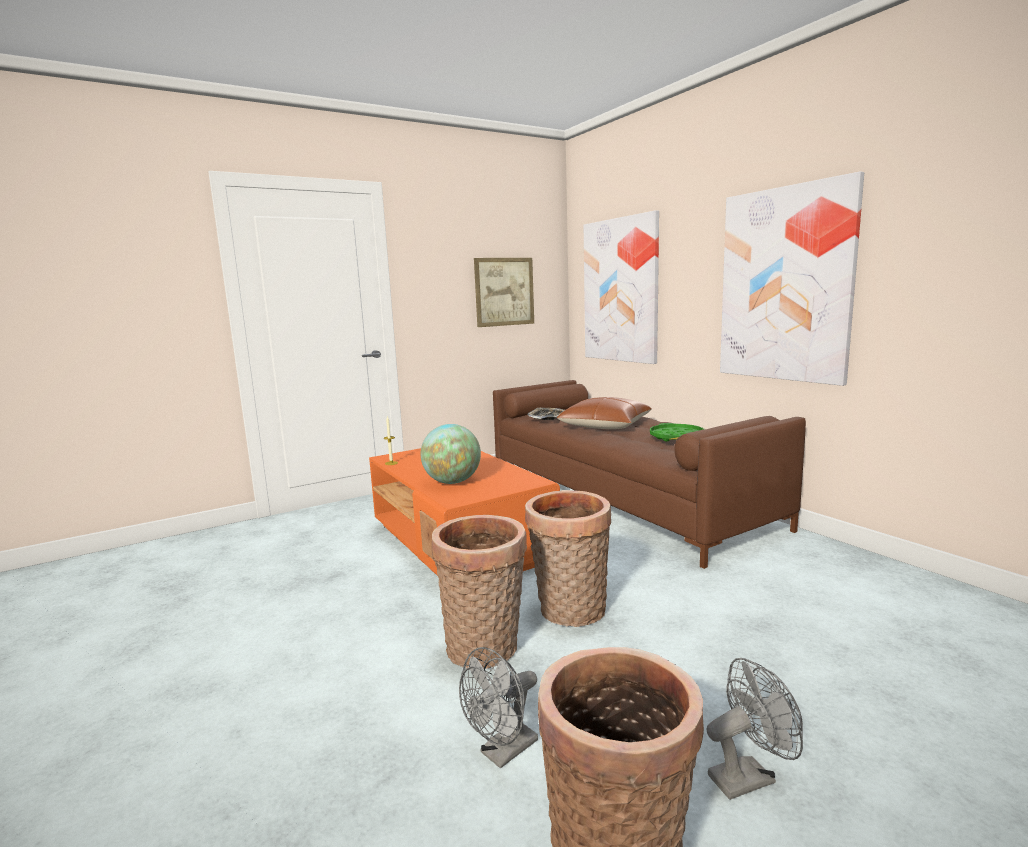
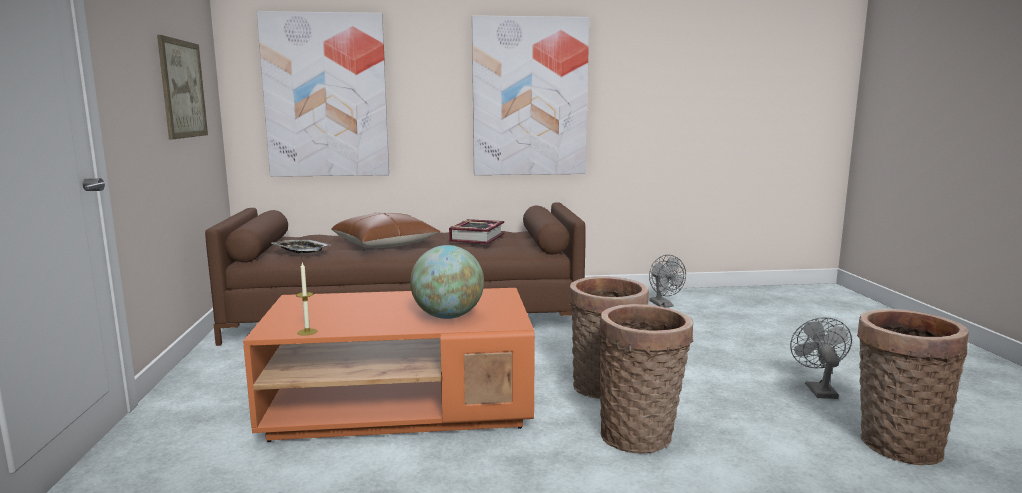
camera: 65 degrees left, 0 degrees up
grey fan [459,647,538,769] -> grey fan moved to [649,255,686,308]
green tray [650,423,704,442] -> book [449,219,504,244]

